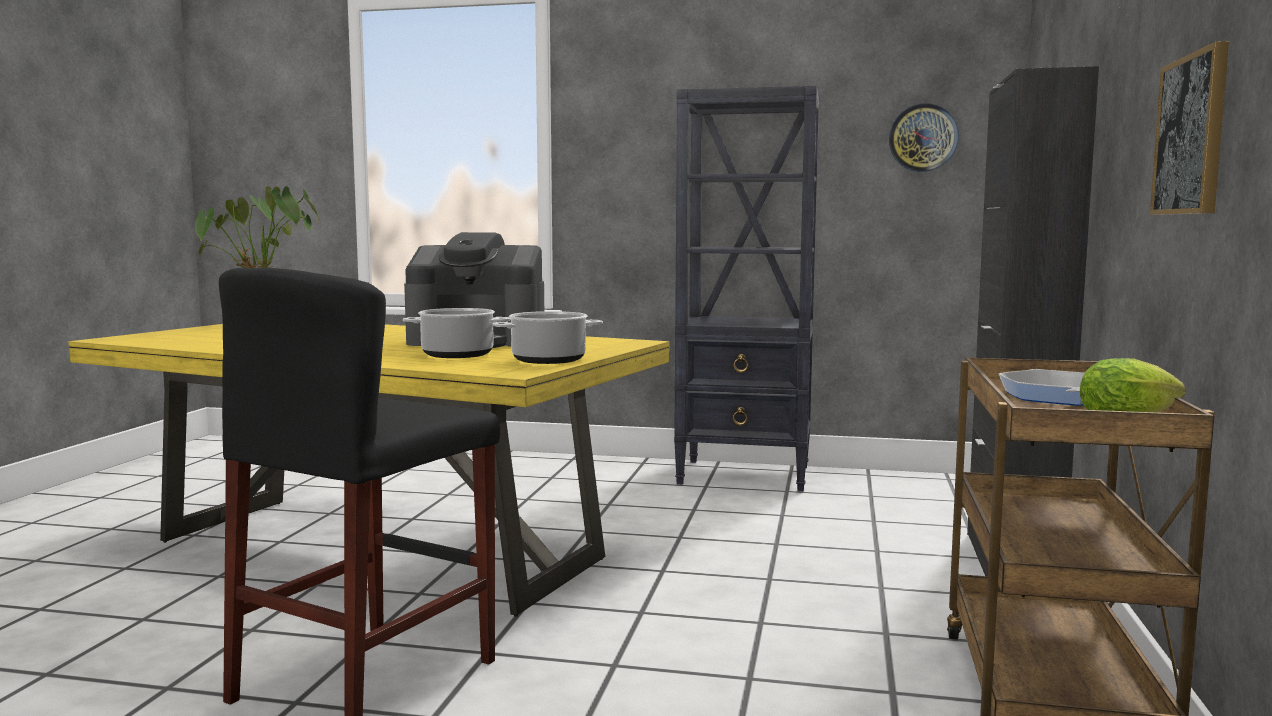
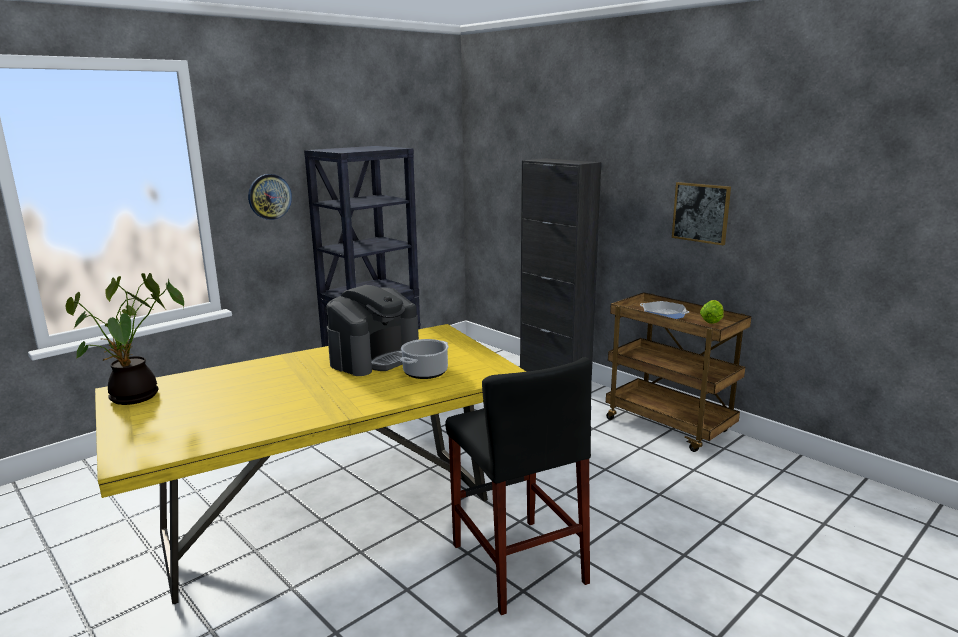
camera: 55 degrees left, 10 degrees up
cooking pot [493,311,603,364] -> none
wall clock [889,103,959,172] -> wall clock moved to [248,174,292,220]

